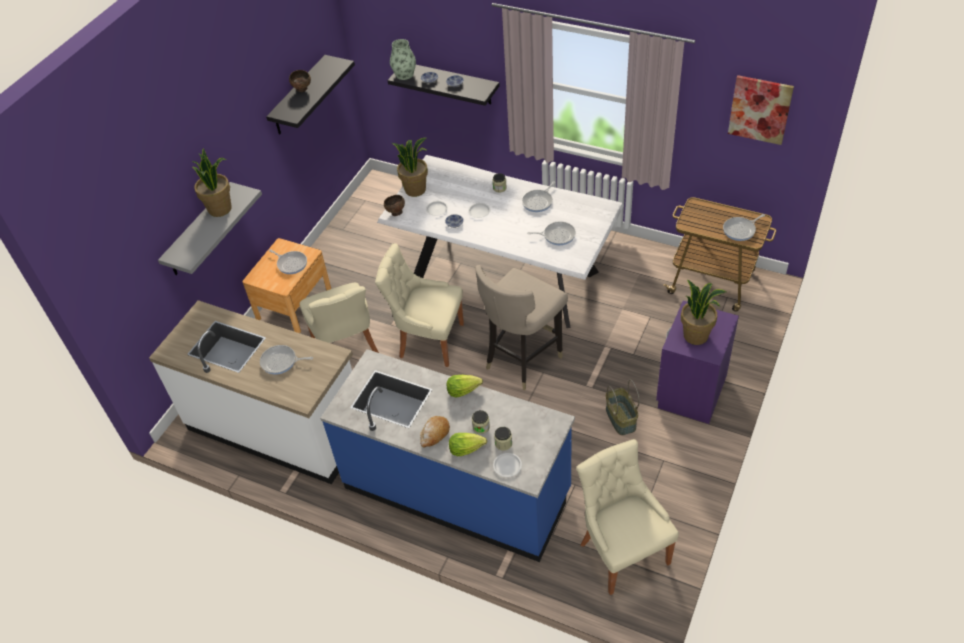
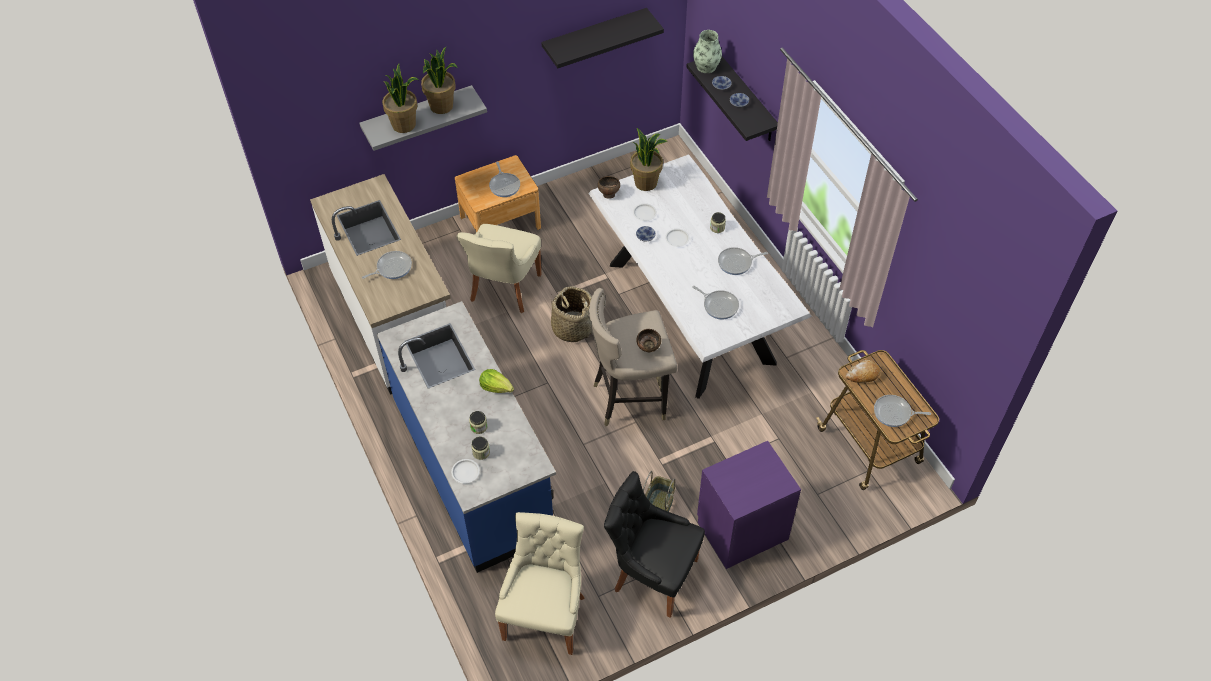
camera: 35 degrees right, 5 degrees up
frying pan [260,345,313,375] -> frying pan turned 105 degrees clockwise [362,251,412,279]
brown bowl [289,70,311,92] -> brown bowl moved to [636,329,661,352]
beige chair [375,243,464,367] -> basket [551,286,593,342]
bread [420,416,450,448] -> bread moved to [845,360,881,383]
lettuce [449,433,487,456] -> none
potted plant [681,279,726,345] -> potted plant moved to [382,64,418,133]
picture [728,75,794,145] -> none
none -> black chair [604,471,705,618]

